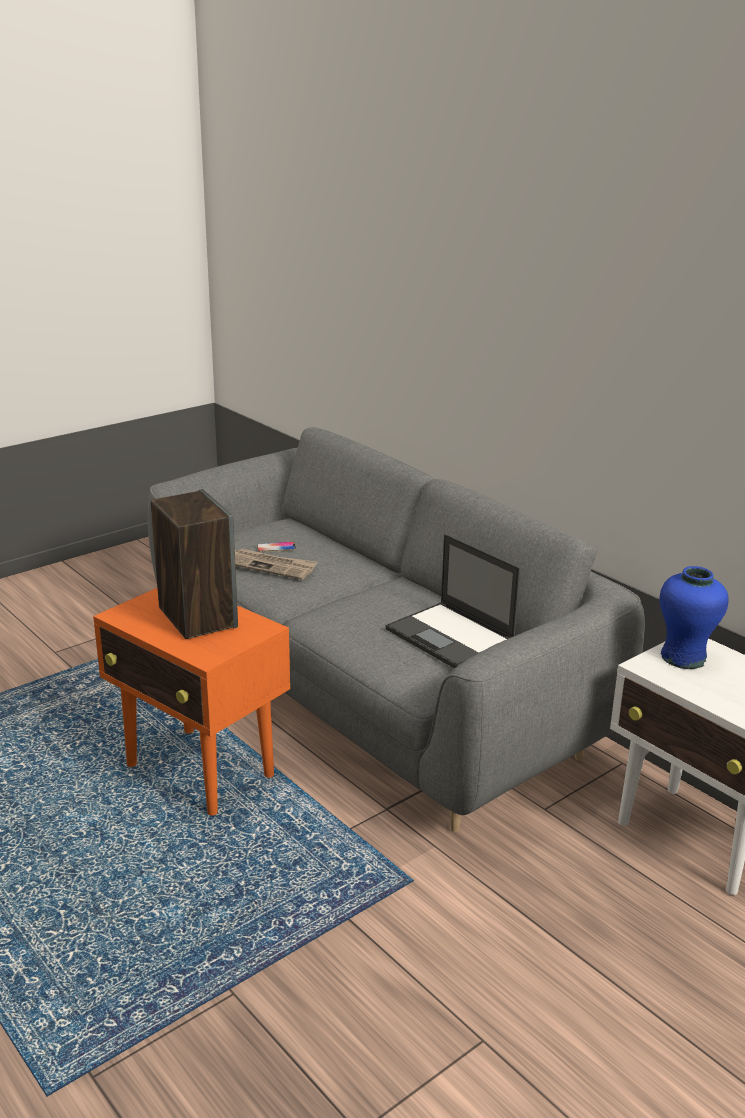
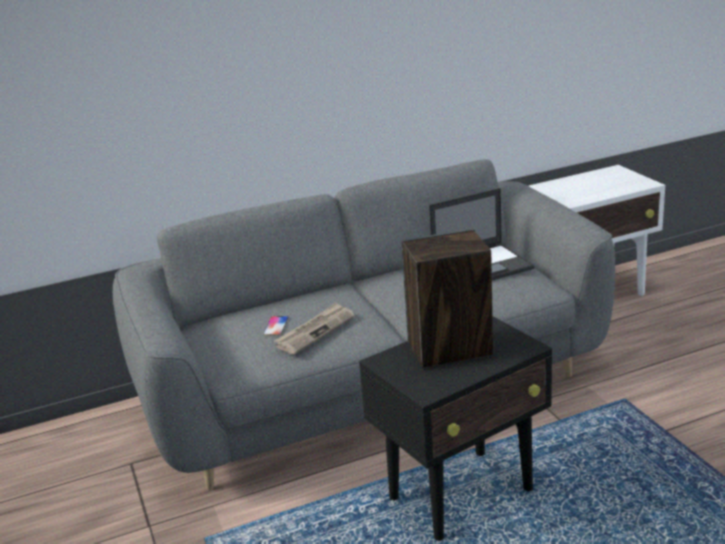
camera: 70 degrees left, 0 degrees up
orange side table [93,588,290,816] -> black side table [359,317,552,541]
blue vase [660,566,729,669] -> none

